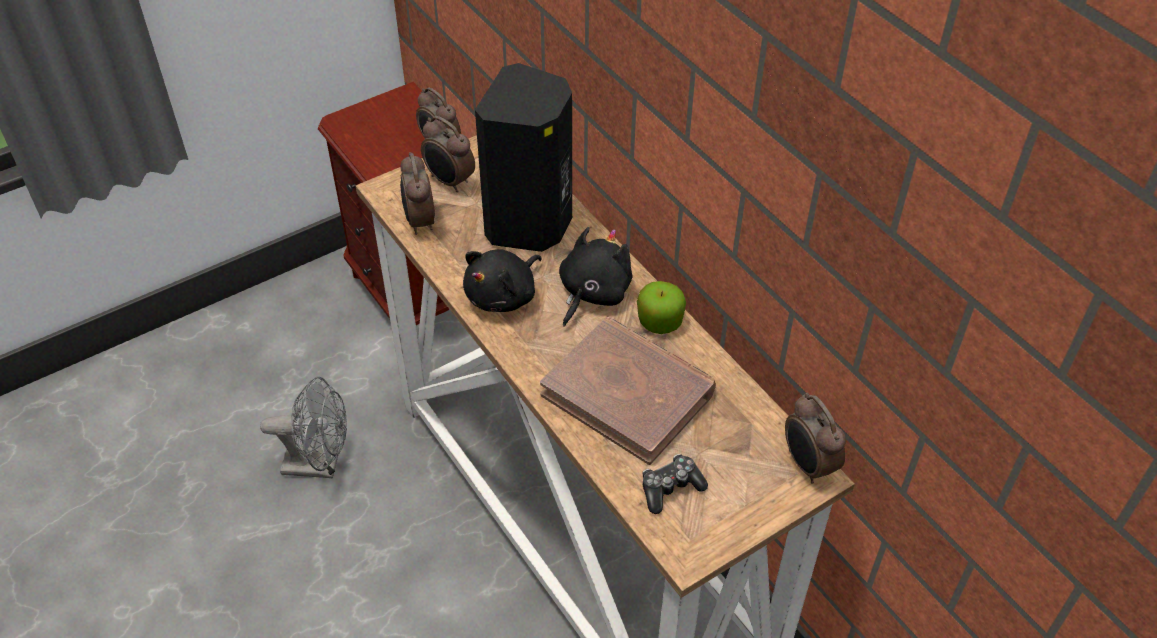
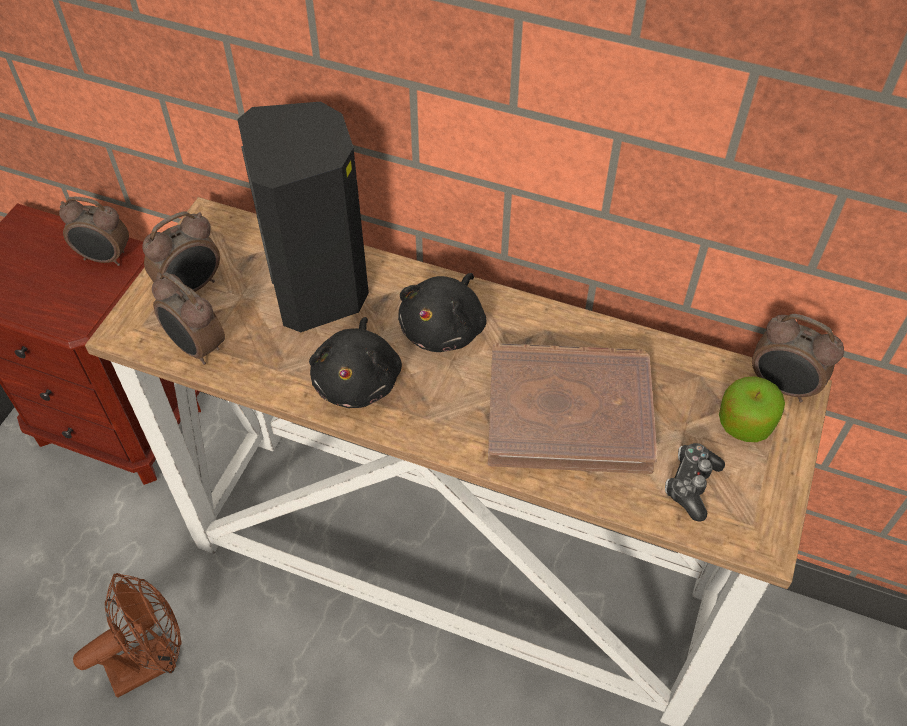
camera: 35 degrees left, 5 degrees up
grey fan [260,377,347,478] -> brown fan [73,573,182,697]
alarm clock [421,116,475,192] -> alarm clock turned 45 degrees counterclockwise [142,211,220,292]
black plush toy [559,227,632,327] -> black plush toy turned 150 degrees counterclockwise [398,273,486,352]
apple [637,281,686,334] -> apple moved to [719,376,785,442]

